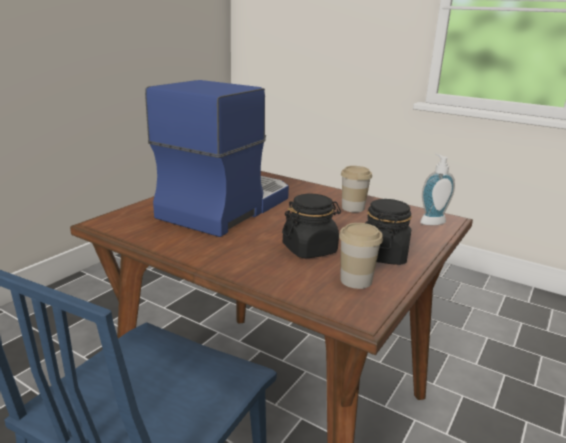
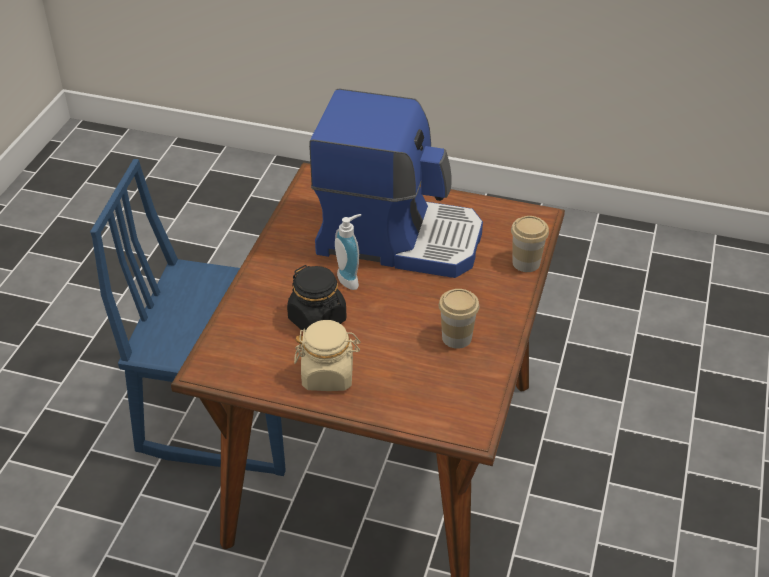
camera: 75 degrees right, 20 degrees up
cup [339,223,383,289] -> cup moved to [511,216,549,272]
black jar [365,199,412,265] -> beige jar [294,320,360,391]
soap dispenser [420,154,455,225] -> soap dispenser moved to [335,214,361,290]

